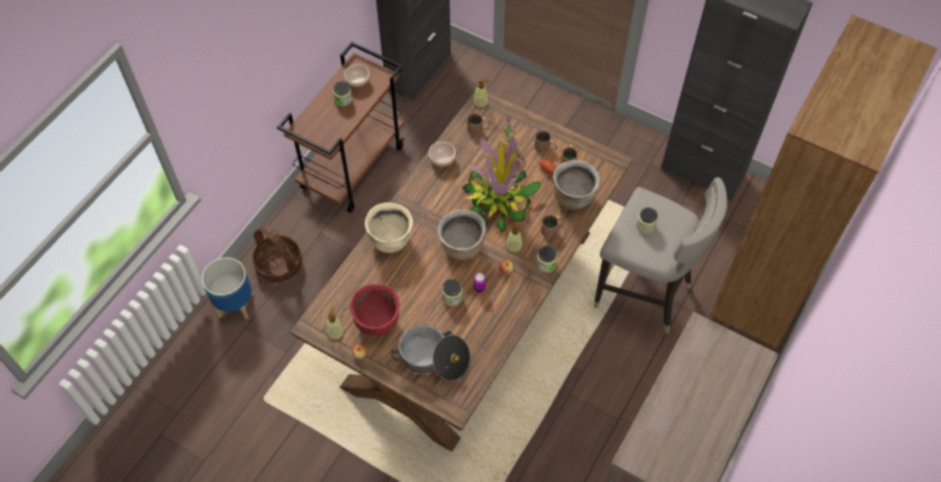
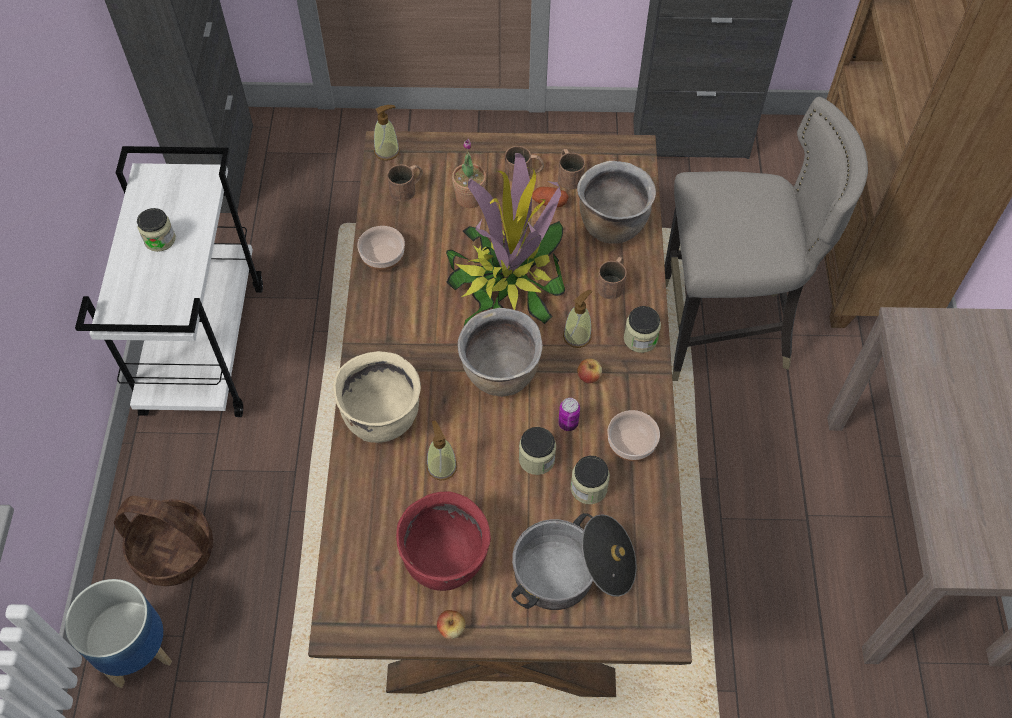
camera: 30 degrees left, 0 degrees up
brown cart [277,42,404,213] -> white cart [75,146,263,417]
soap dispenser [327,306,344,341] -> soap dispenser moved to [427,420,457,481]
bowl [344,64,370,88] -> bowl moved to [607,410,660,461]
jar [636,207,658,234] -> jar moved to [571,456,610,504]

